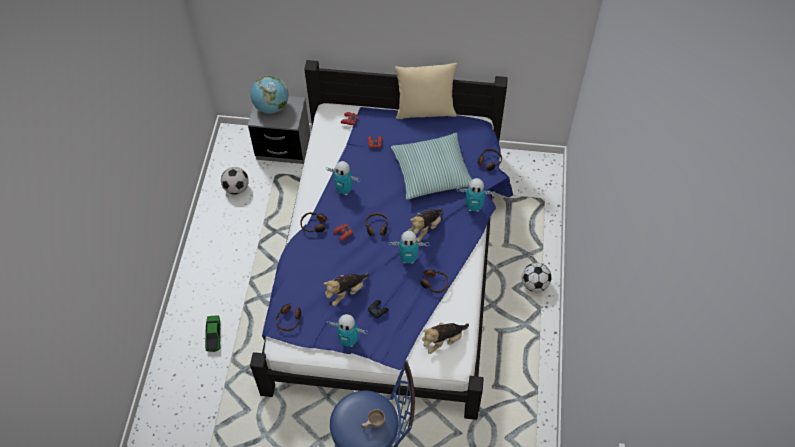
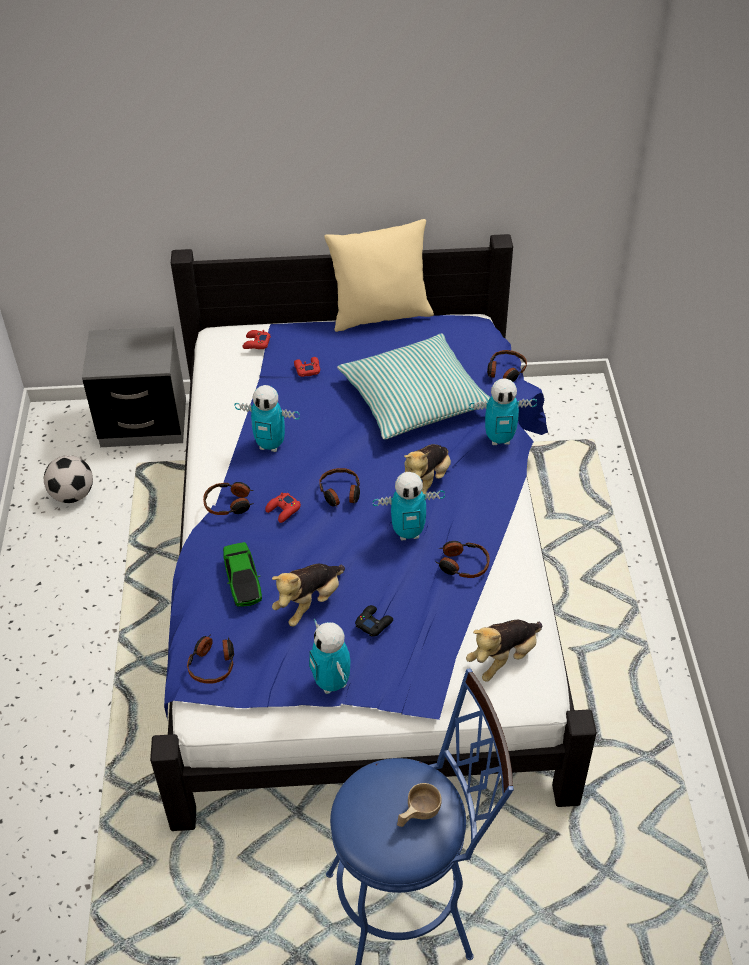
camera: 10 degrees left, 10 degrees down
toy car [204,315,221,352] -> toy car moved to [223,542,262,607]
globe [250,75,288,114] -> none
toy robot [327,314,368,347] -> toy robot turned 60 degrees clockwise [309,619,350,694]
football [522,263,551,292] -> none

